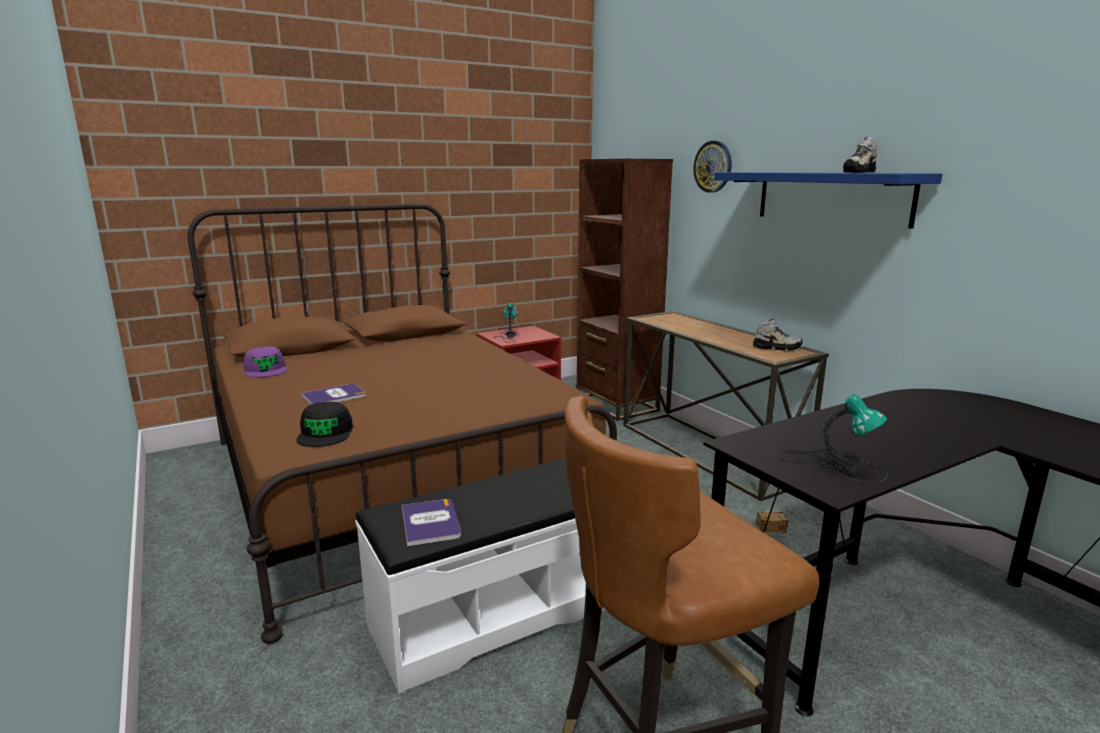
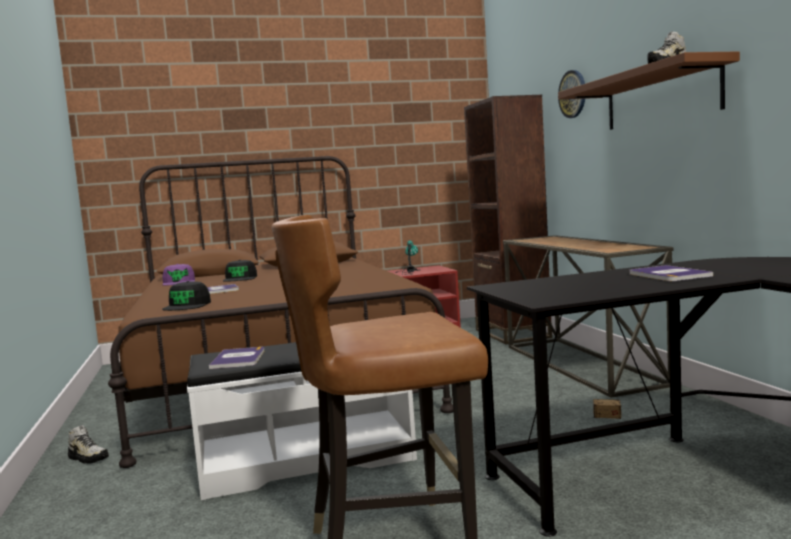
camera: 15 degrees right, 10 degrees down
blue shelf [714,172,942,229] -> brown shelf [558,51,740,130]
shoe [753,319,803,351] -> shoe moved to [68,425,109,464]
table lamp [775,395,888,483] -> none
none -> black cap [223,260,257,282]
none -> book [630,265,713,281]

